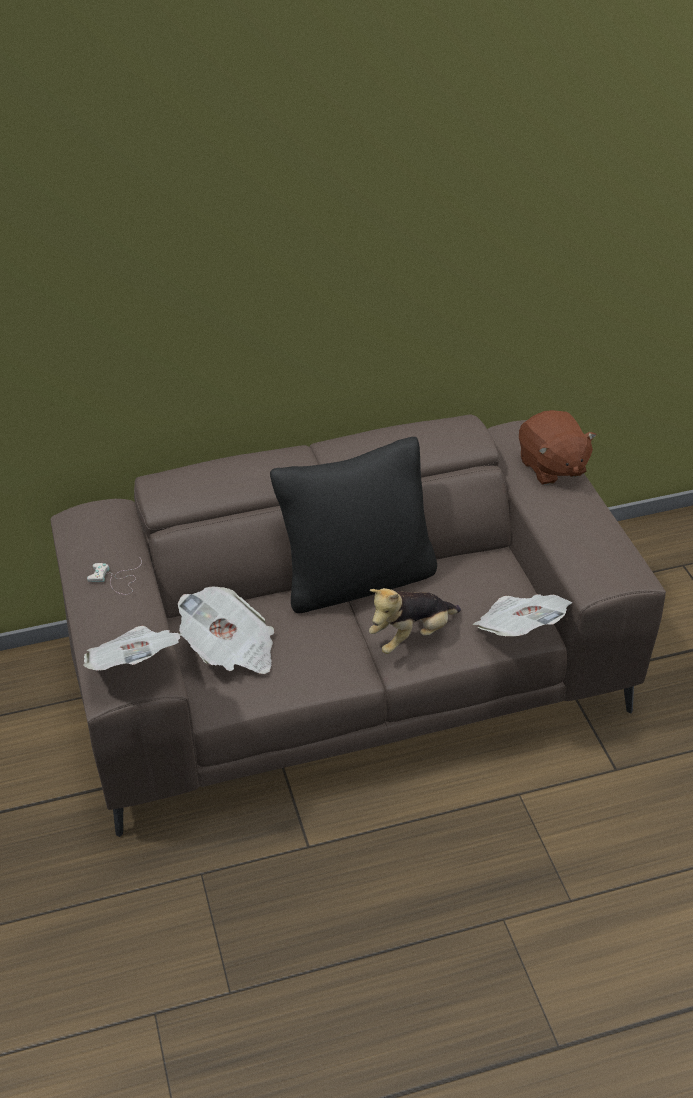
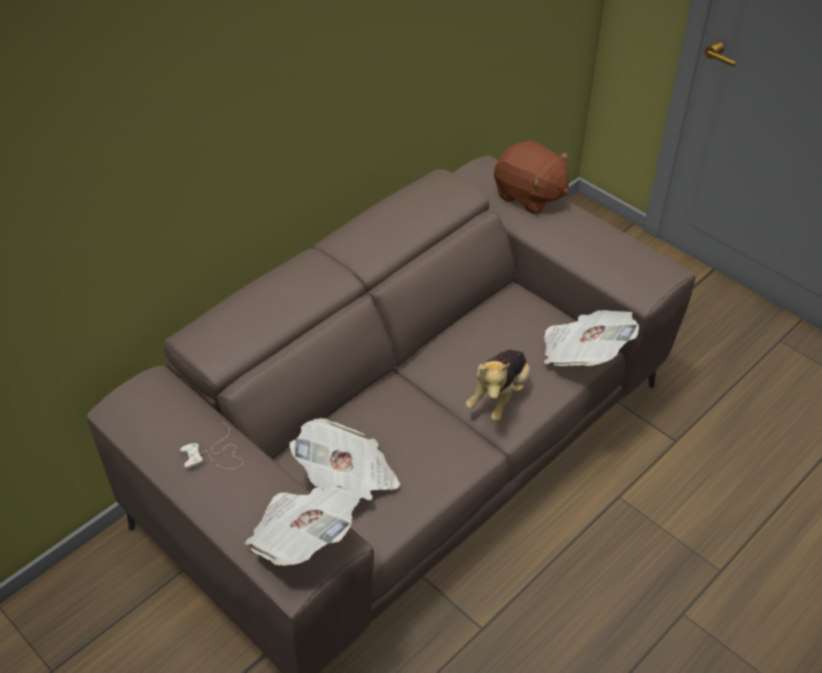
camera: 30 degrees left, 5 degrees up
black pillow [270,437,437,613] -> none

